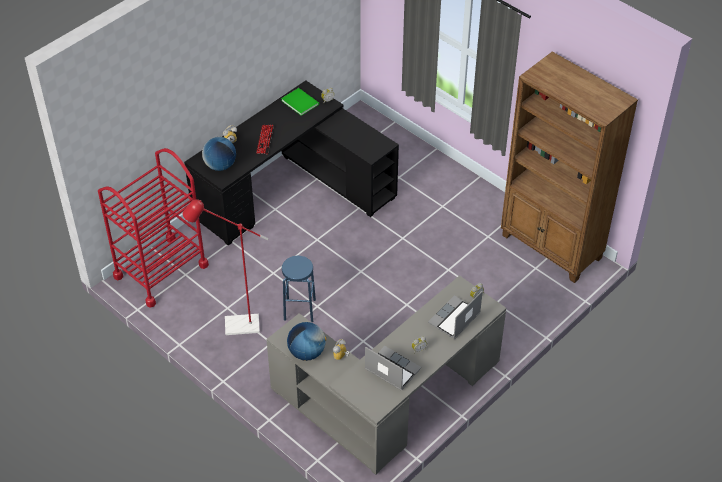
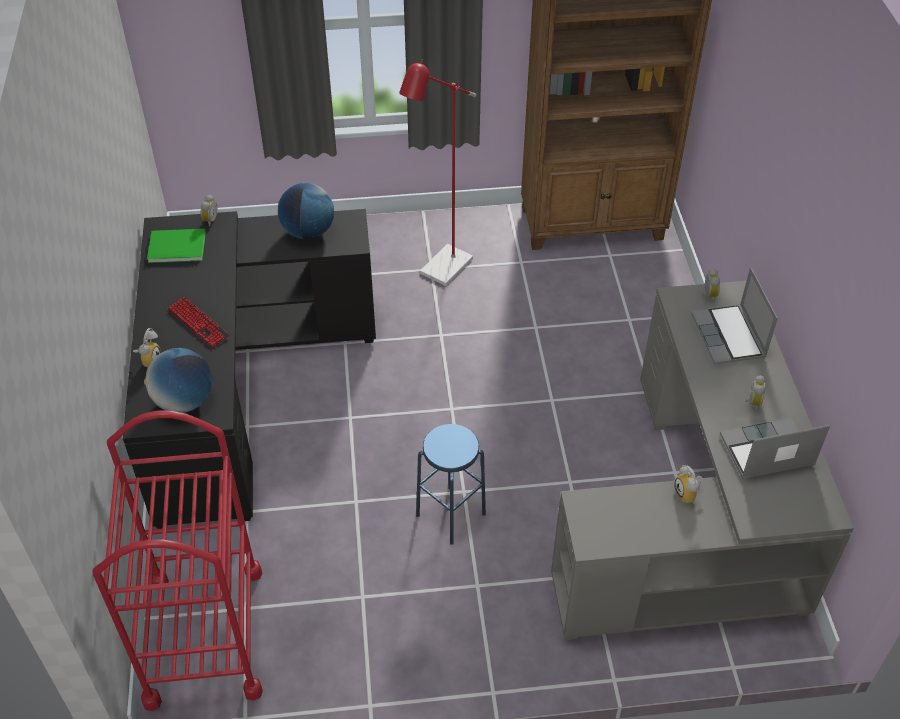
camera: 50 degrees left, 0 degrees up
red floor lamp [183,199,268,335] -> red floor lamp moved to [399,59,477,286]
globe [287,322,326,361] -> globe moved to [278,183,334,239]

